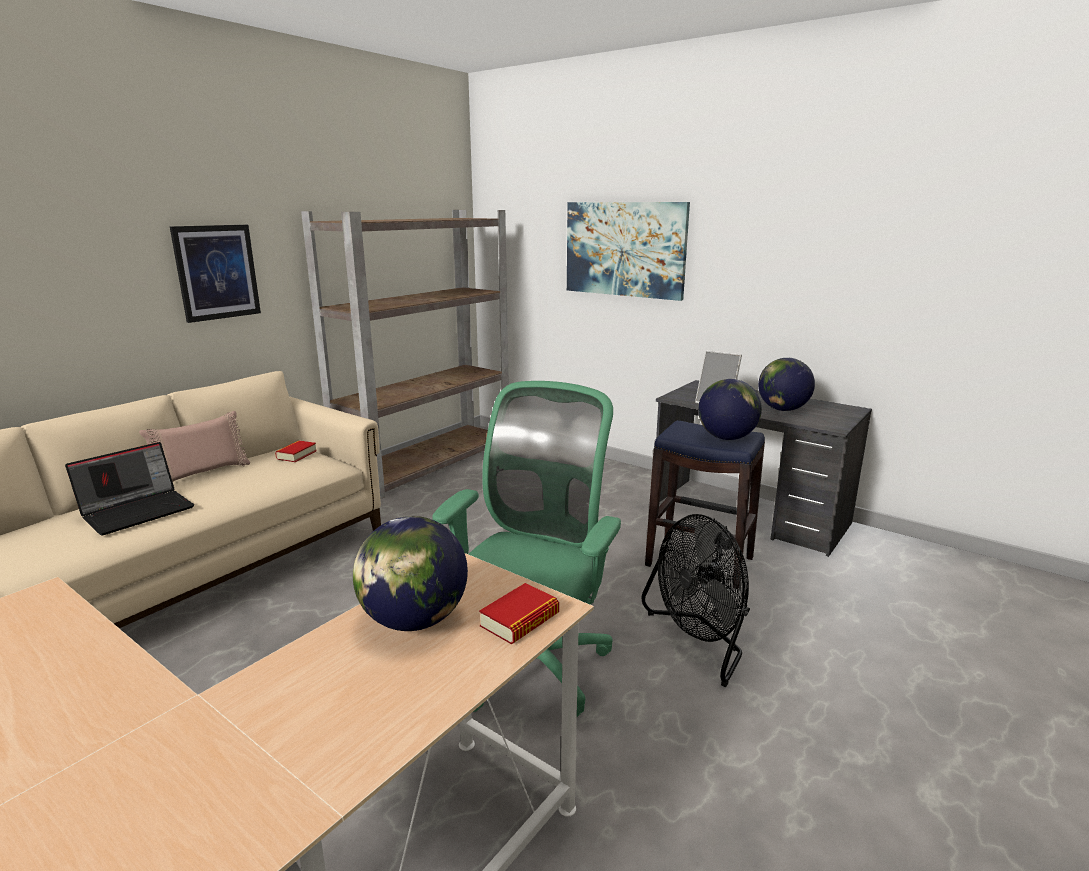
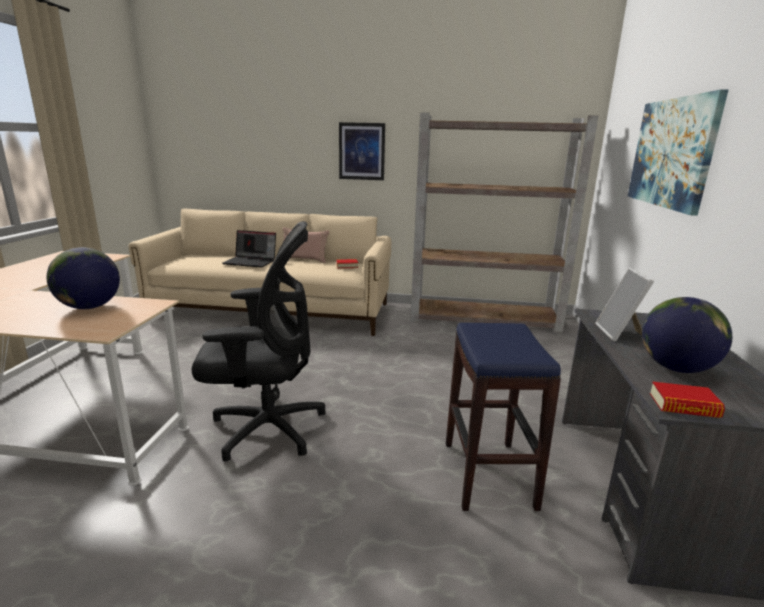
camera: 60 degrees right, 0 degrees up
green office chair [432,381,621,717] -> black office chair [192,221,326,461]
book [479,583,559,644] -> book moved to [650,382,725,418]
black fan [642,514,750,687] -> none
globe [698,379,762,440] -> none

